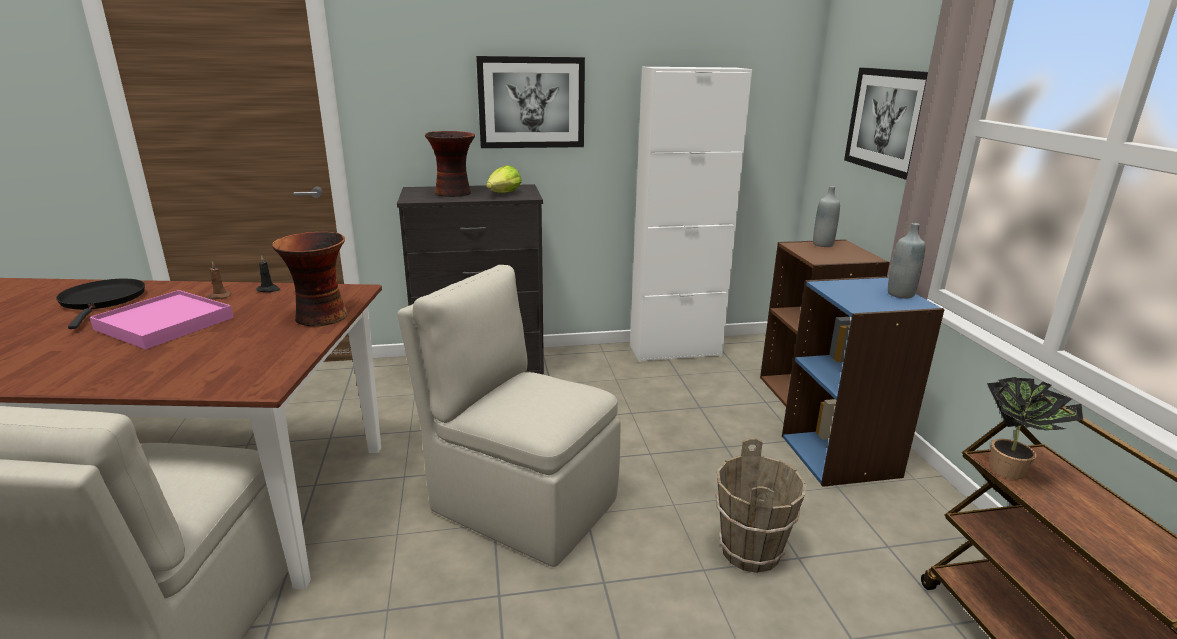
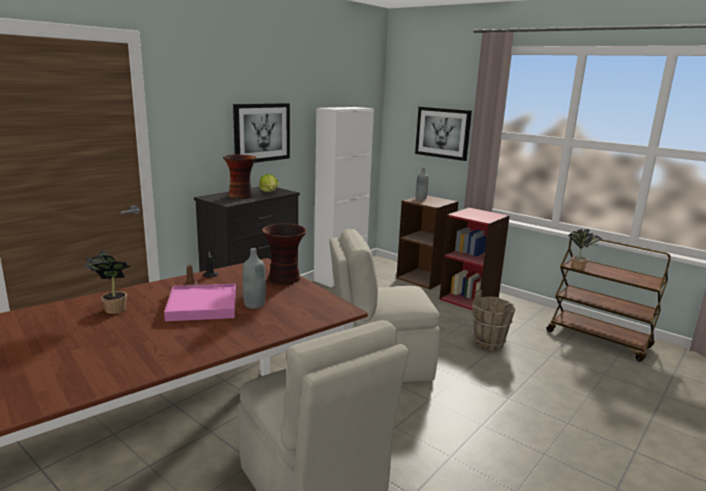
camera: 40 degrees left, 5 degrees down
black frying pan [56,279,145,329] -> potted plant [85,250,131,314]
blue bookcase [782,276,945,487] -> red bookcase [439,207,510,310]
grey bottle [888,223,925,299] -> grey bottle moved to [243,248,266,309]

